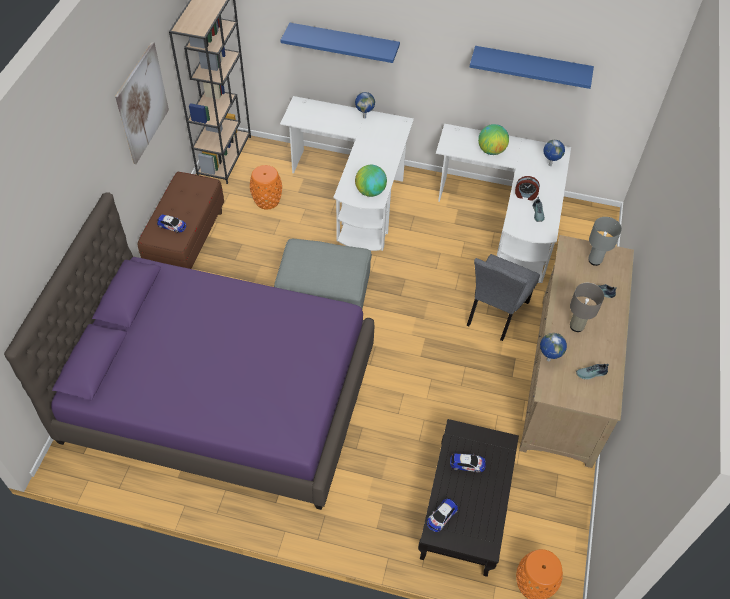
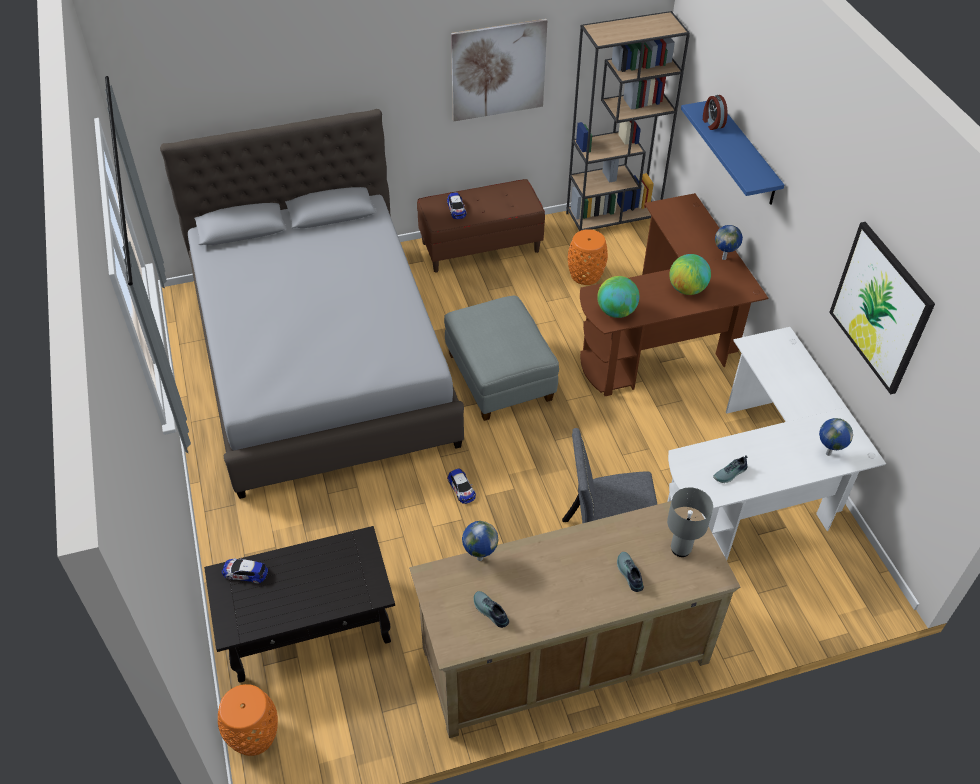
camera: 60 degrees right, 5 degrees down
purple bed [4,192,374,510] -> grey bed [160,109,464,499]
white desk [280,96,414,251] -> brown desk [580,193,768,396]
toy car [450,453,486,473] -> toy car moved to [447,469,476,504]
blue shelf [470,46,594,89] -> picture [829,222,935,395]
globe [478,124,509,155] -> globe moved to [669,254,711,295]
alarm clock [515,176,540,201] -> alarm clock moved to [703,95,728,130]
grey table lamp [570,283,604,332] -> none

